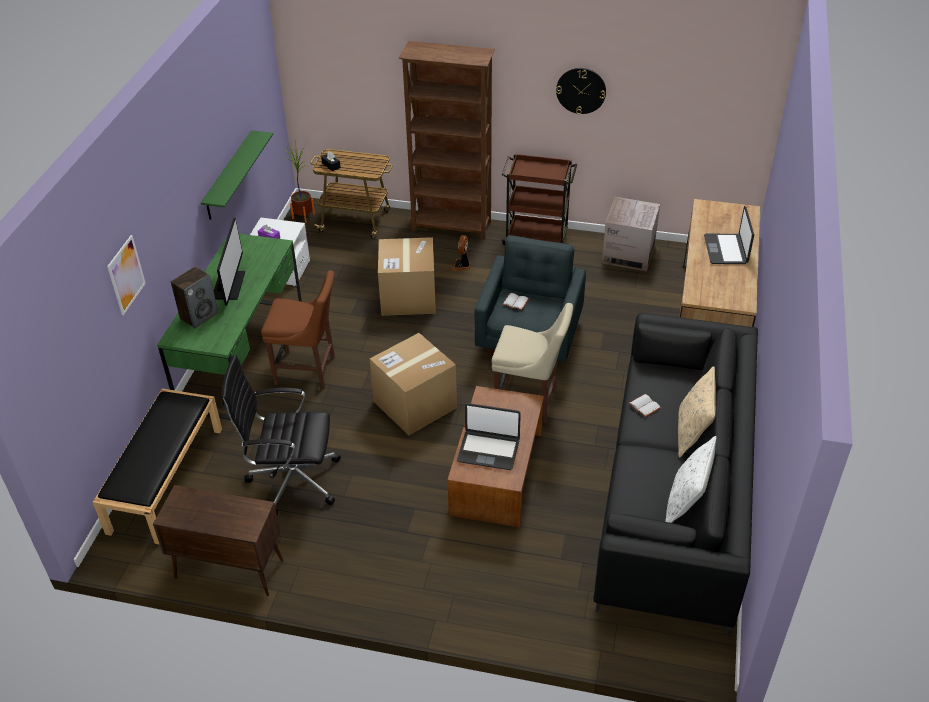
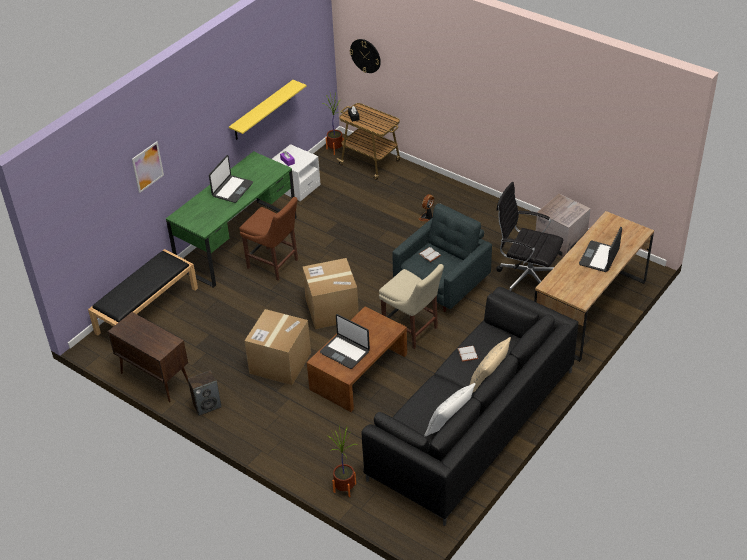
camera: 25 degrees right, 0 degrees up
speaker [171,267,218,329] -> speaker moved to [188,370,222,416]
green shelf [201,130,273,220] -> yellow shelf [229,80,307,140]
monitor [214,218,245,306] -> laptop [209,155,253,203]
black office chair [221,355,341,516] -> black office chair moved to [496,182,563,291]
cardboard box [378,237,436,316] -> cardboard box moved to [244,309,311,385]
brown bookcase [399,41,495,240] -> none
brown cart [500,153,577,245] -> none
wall clock [556,68,606,114] -> wall clock moved to [350,39,381,73]
none -> potted plant [327,425,356,497]

